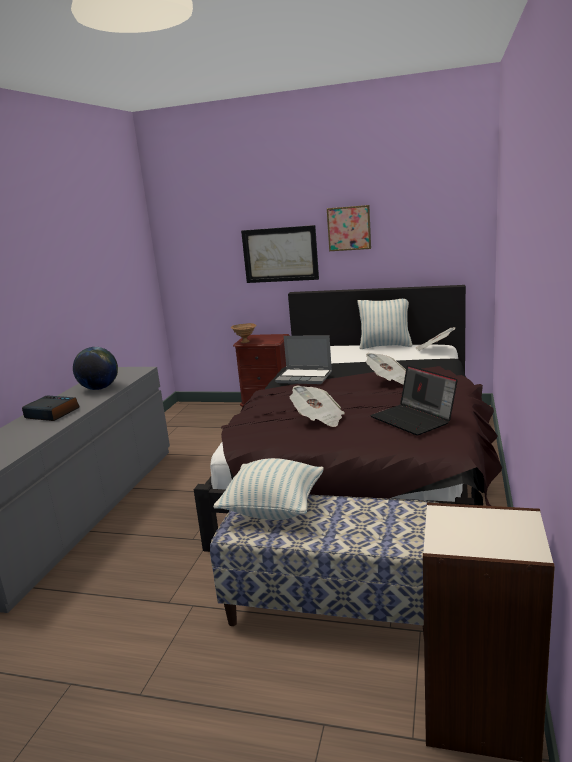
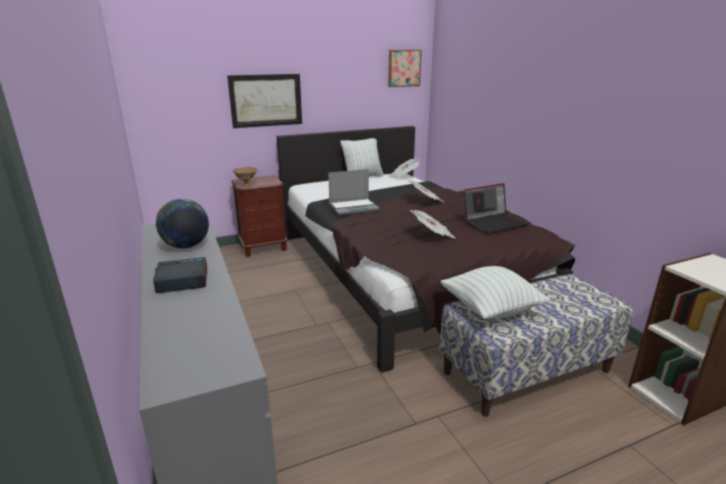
camera: 40 degrees left, 5 degrees up
picture [327,205,371,251] -> picture moved to [388,50,422,87]
laptop [370,365,458,436] -> laptop turned 45 degrees counterclockwise [464,183,528,234]

